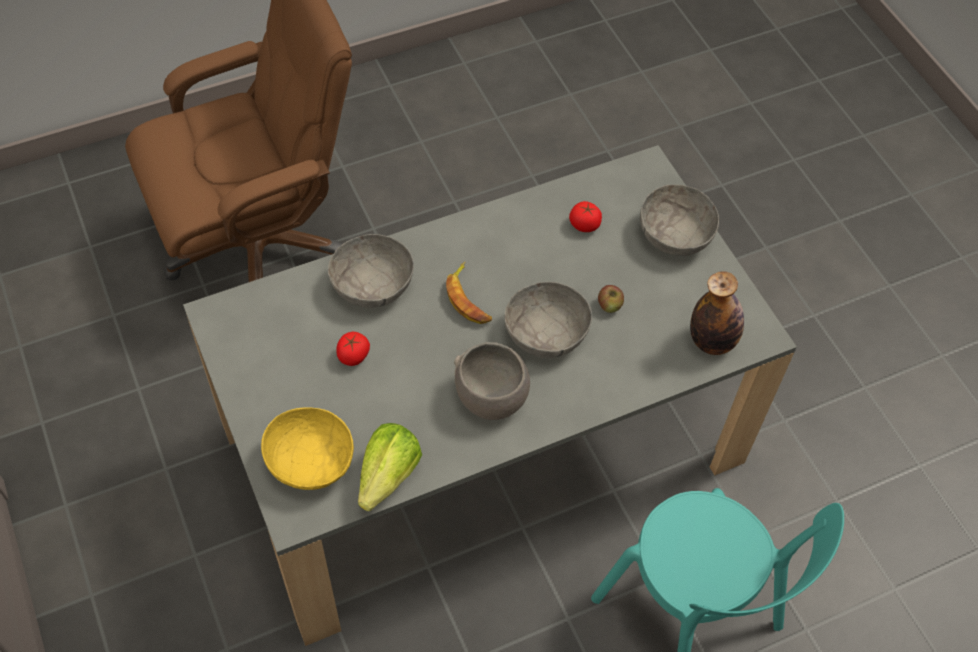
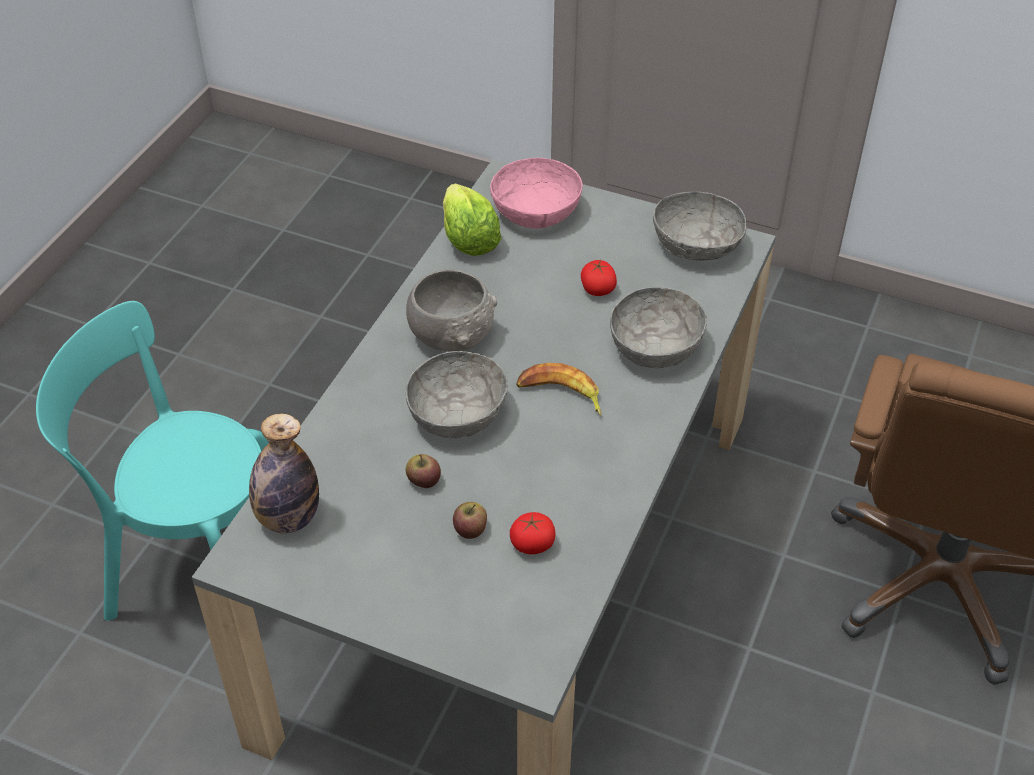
camera: 140 degrees right, 10 degrees down
yellow bowl [261,407,354,490] -> pink bowl [490,158,583,229]
grey bowl [640,185,719,256] -> grey bowl moved to [653,192,747,261]
none -> apple [453,502,487,539]

